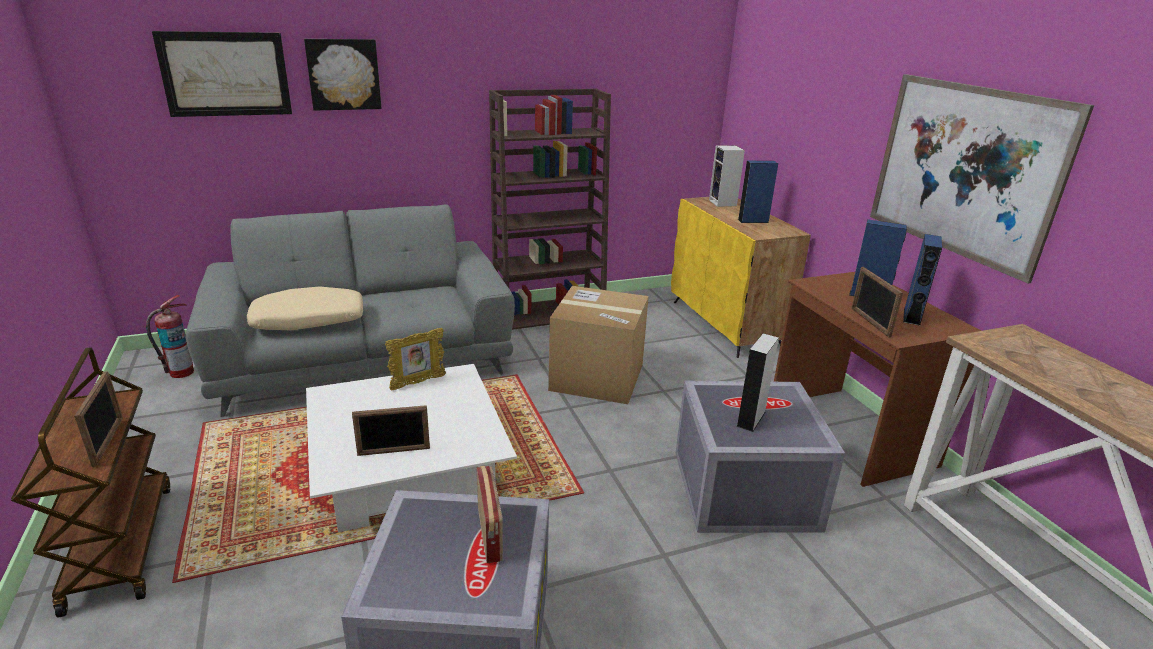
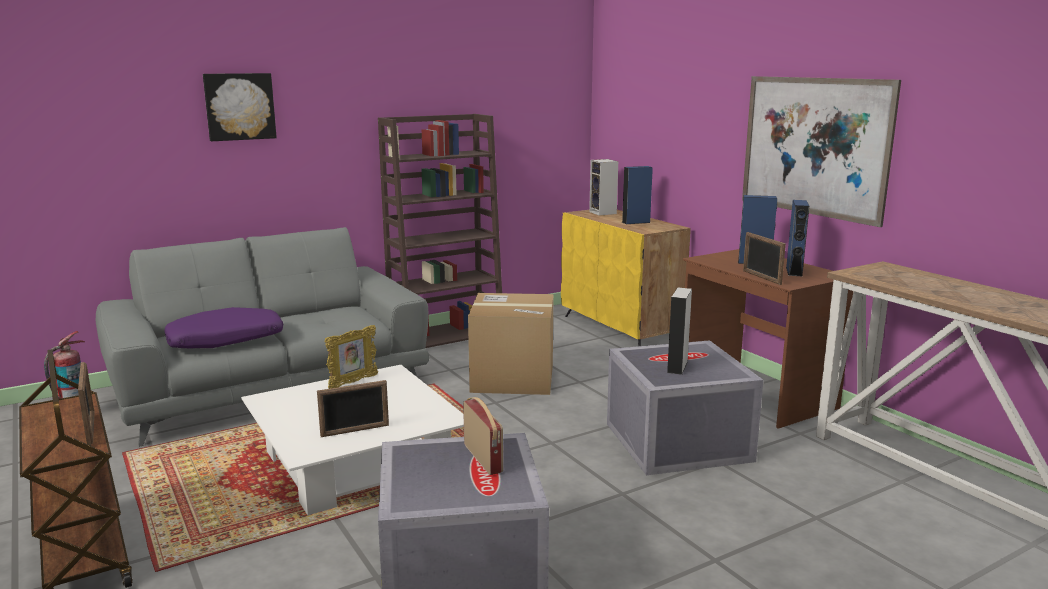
camera: 10 degrees left, 10 degrees down
picture [152,31,292,117] -> none
beige pillow [247,286,363,330] -> purple pillow [164,307,283,348]

